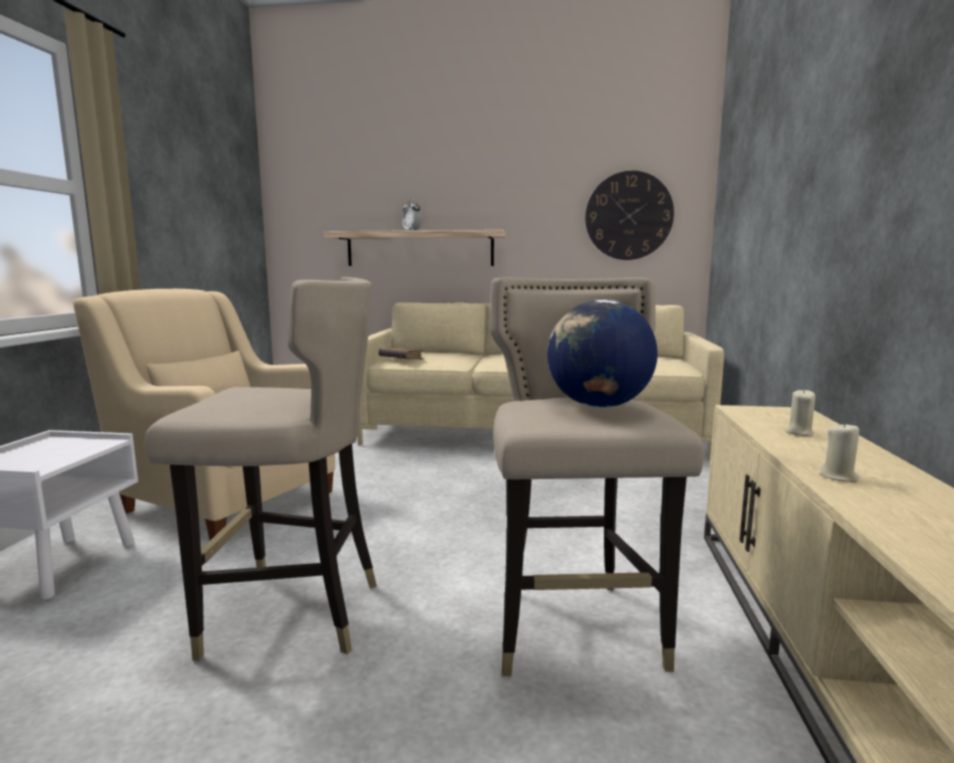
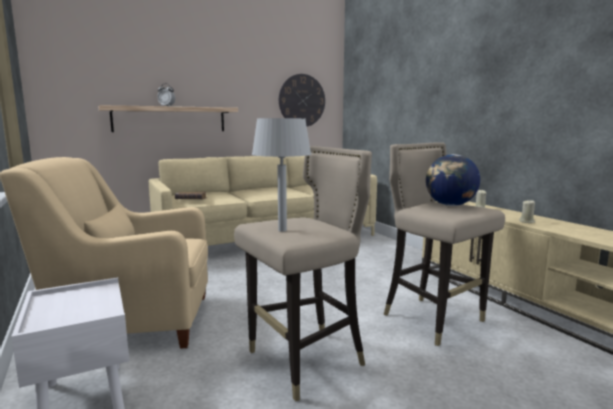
camera: 35 degrees left, 0 degrees up
none -> grey table lamp [252,118,311,232]

